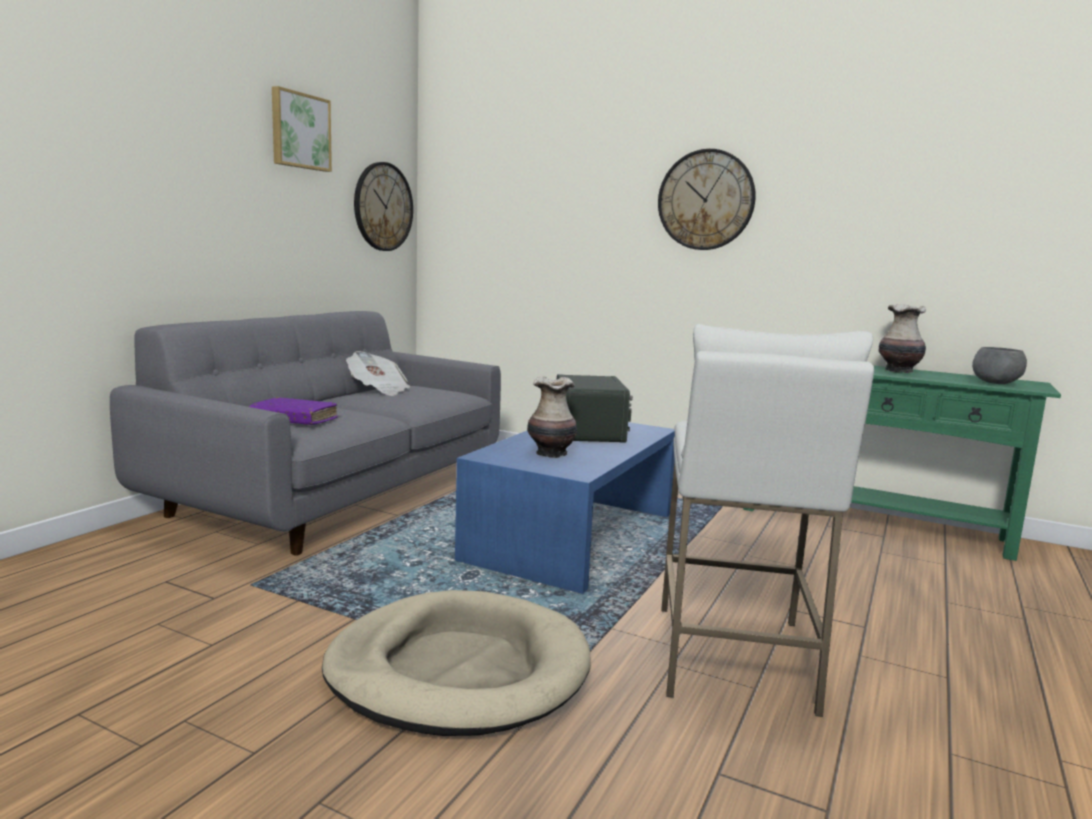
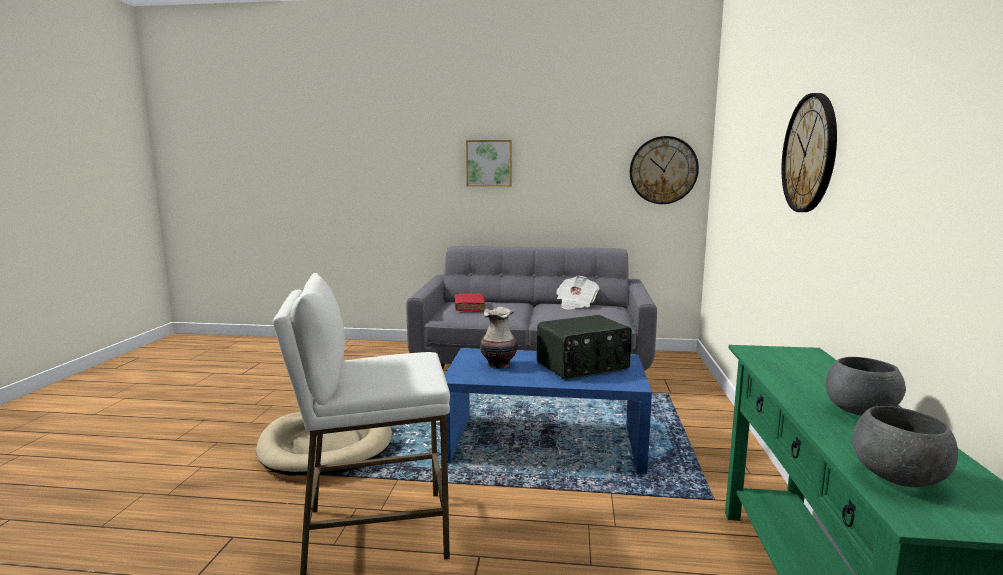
camera: 70 degrees right, 0 degrees up
purple book [249,397,338,425] -> red book [455,293,486,312]
picture [272,86,332,172] -> picture moved to [466,140,512,187]
vase [879,304,926,373] -> grey bowl [826,357,906,416]

